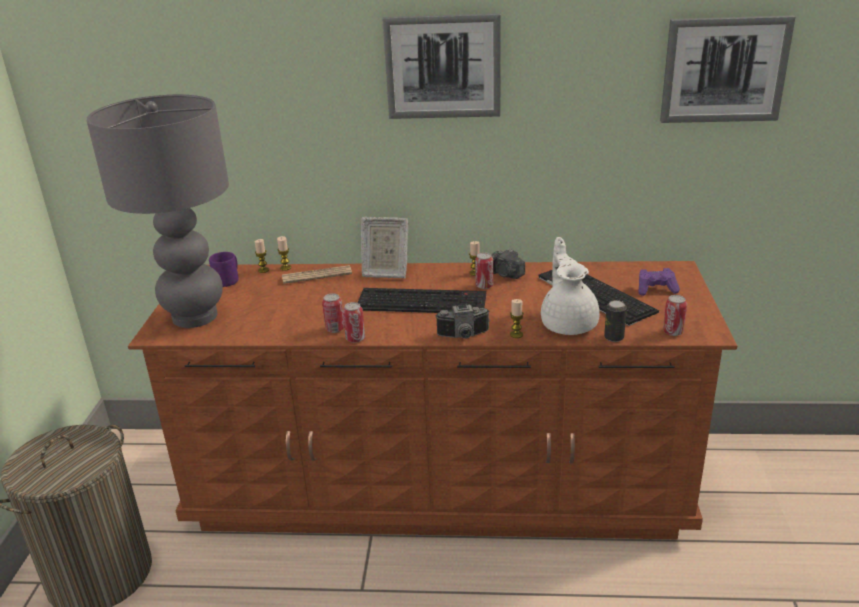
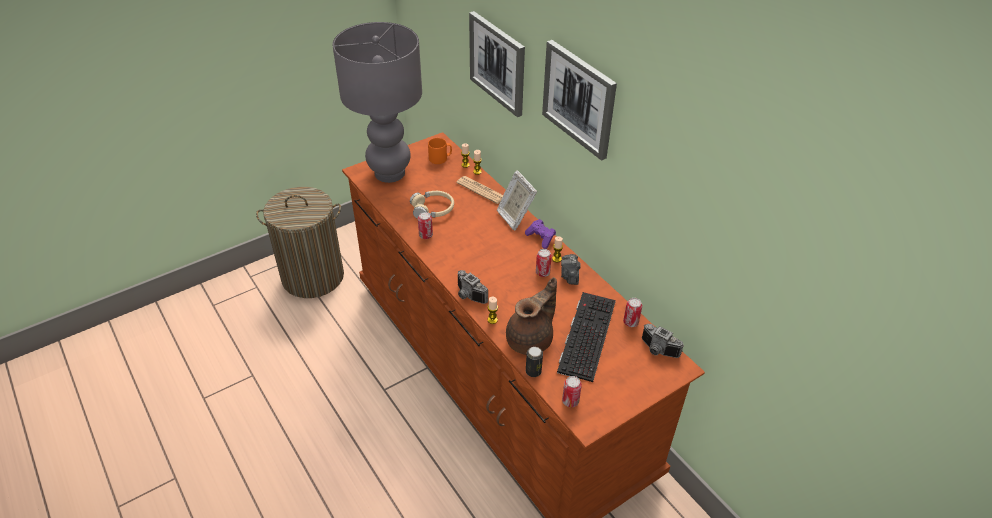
camera: 50 degrees right, 15 degrees up
purple mug [209,252,239,287] -> orange mug [428,138,452,164]
can [343,302,365,343] -> can moved to [623,298,642,327]
keyboard [358,288,486,313] -> none
white teapot [541,237,600,335] -> brown teapot [506,277,557,355]
purple game controller [638,268,680,296] -> purple game controller moved to [525,219,556,249]
picture [660,15,795,123] -> picture moved to [469,11,525,117]
none -> beige headphones [410,191,454,219]
none -> camera [642,324,684,358]

